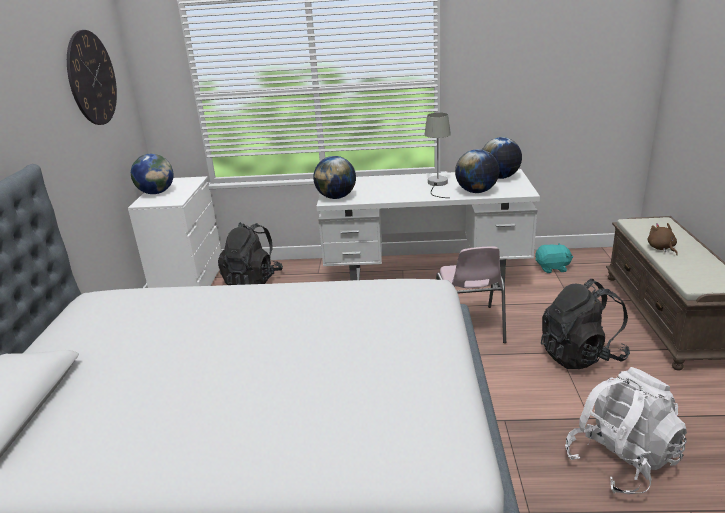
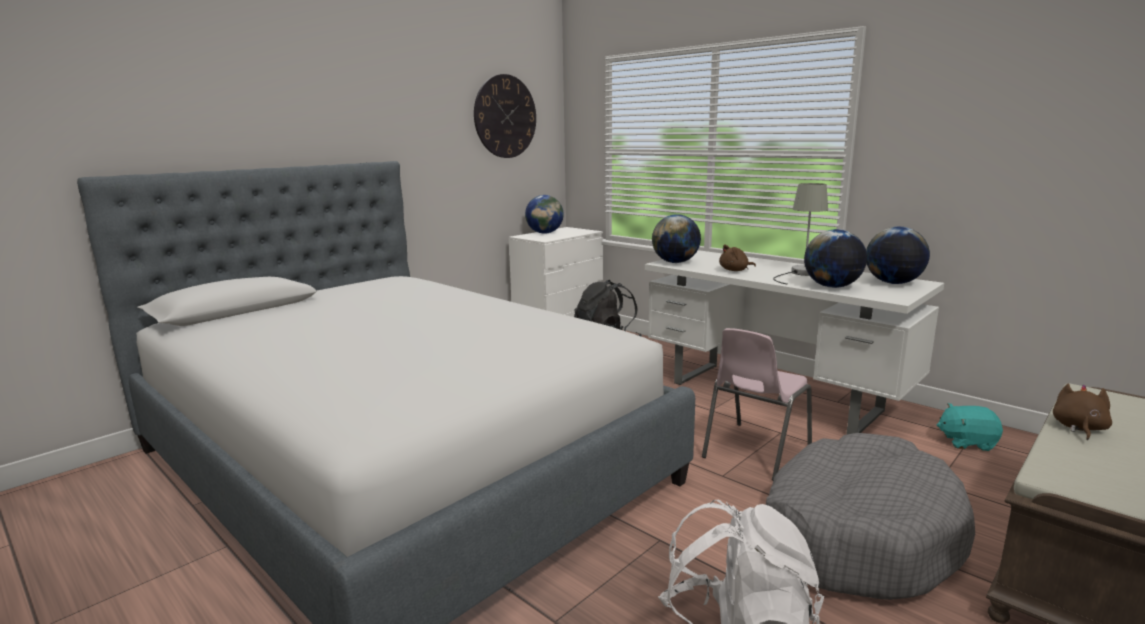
camera: 40 degrees right, 10 degrees down
turquoise plush toy [535,243,573,273] -> turquoise plush toy turned 150 degrees clockwise [937,403,1003,451]
black backpack [541,279,630,369] -> grey dog bed [766,433,975,600]
none -> brown plush toy [719,245,756,271]

